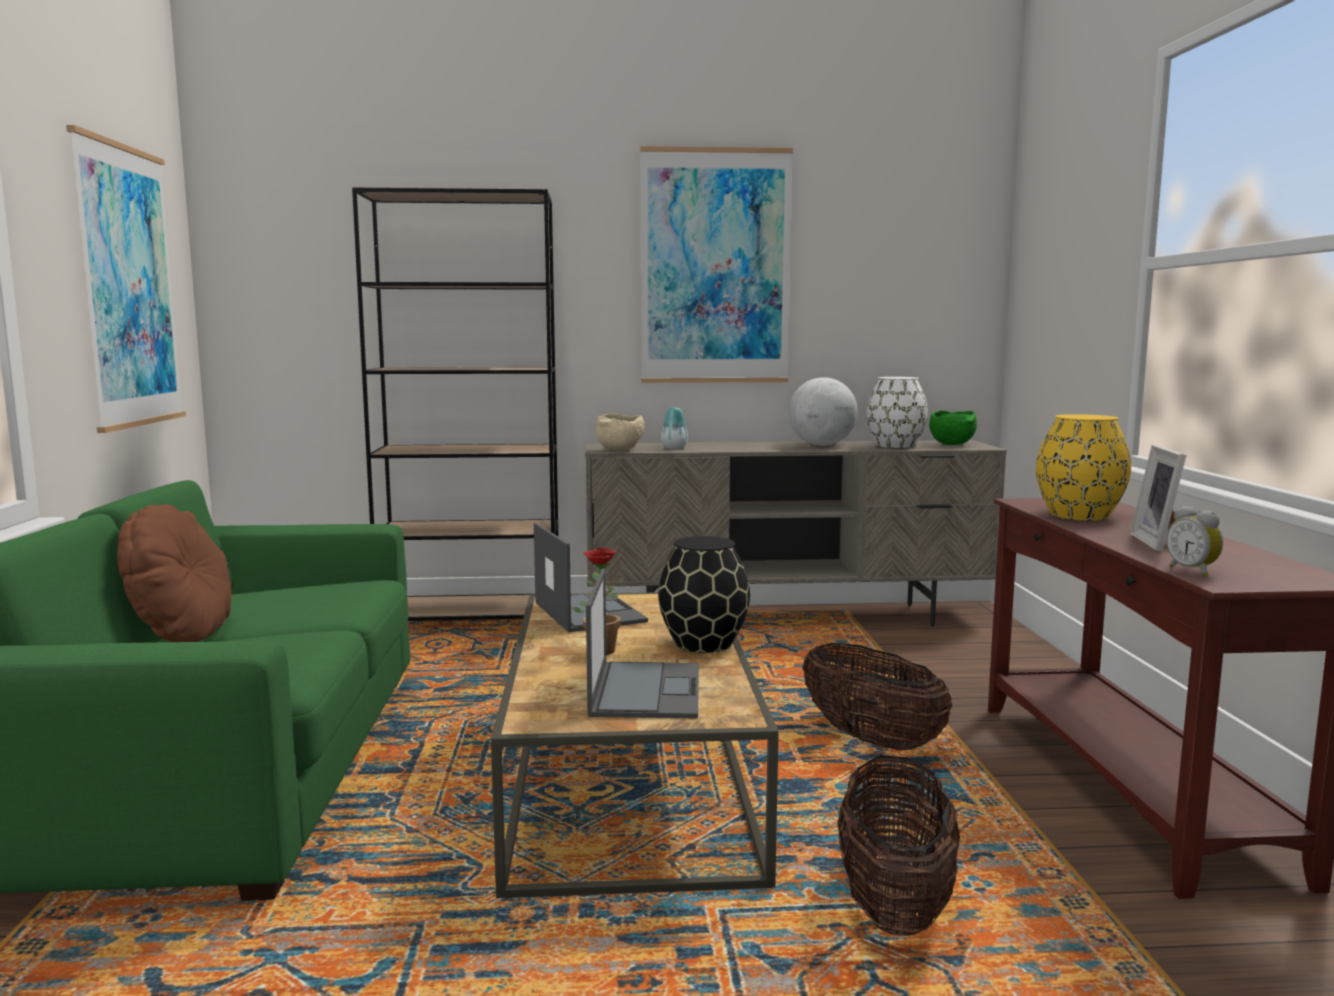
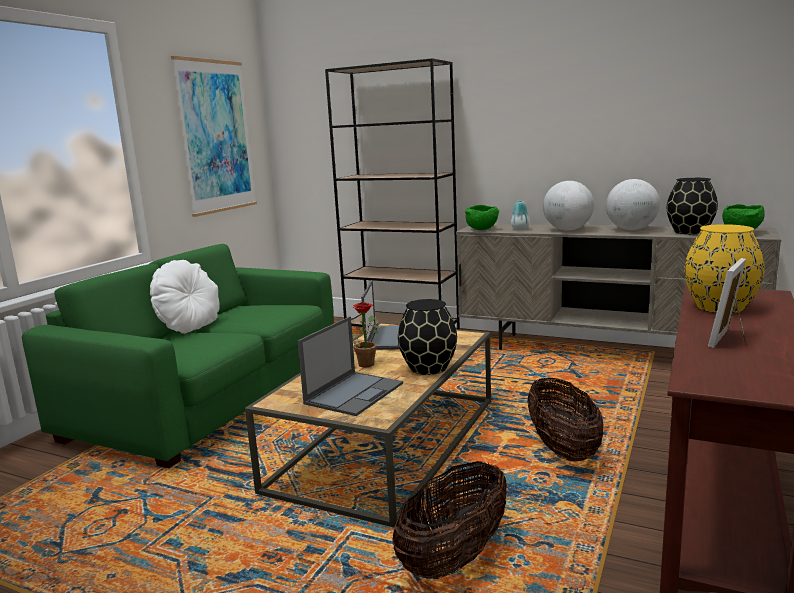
camera: 30 degrees right, 5 degrees up
brown pillow [117,504,232,642] -> white pillow [150,260,220,334]
beige bowl [596,413,644,451] -> green bowl [465,205,499,230]
picture [640,146,793,383] -> none
white vase [866,377,928,448] -> black vase [667,178,718,234]
alarm clock [1166,506,1223,577] -> none
none -> globe [543,181,594,230]

